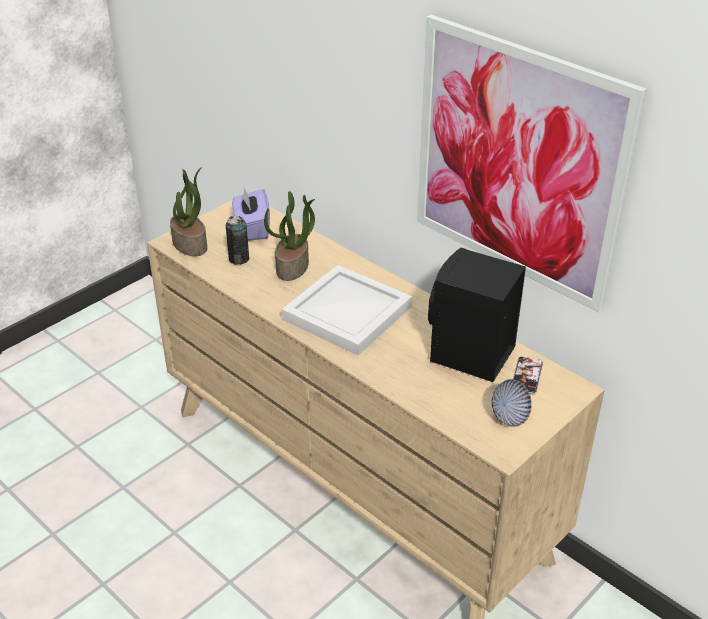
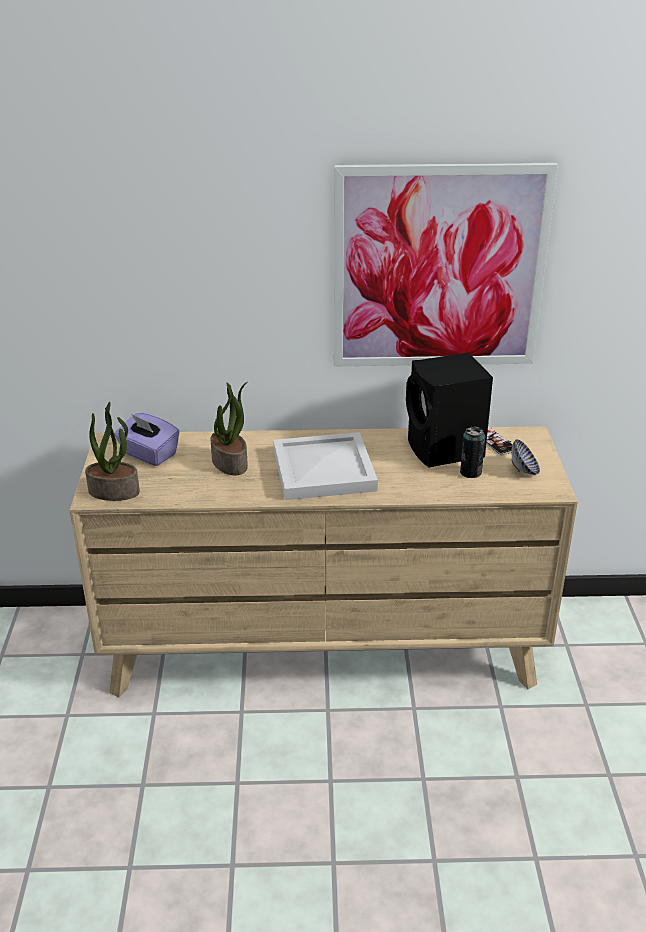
camera: 45 degrees left, 5 degrees down
can [226,216,250,265] -> can moved to [460,426,485,478]

